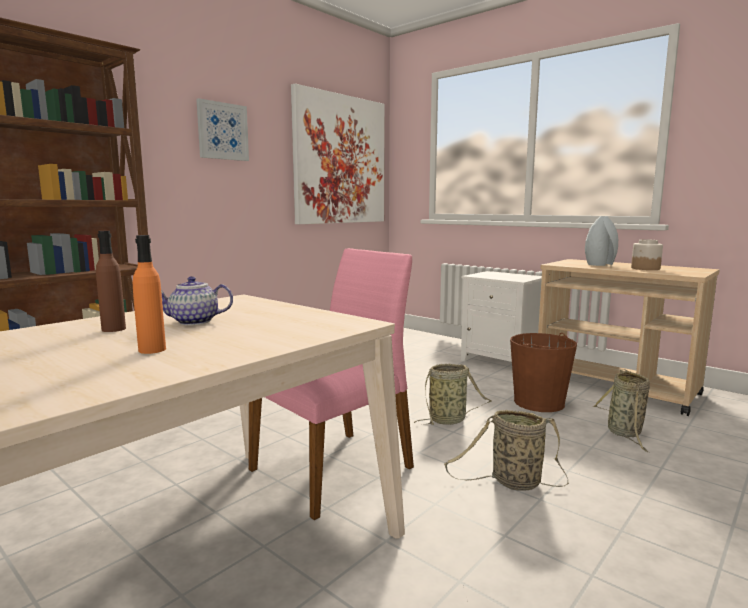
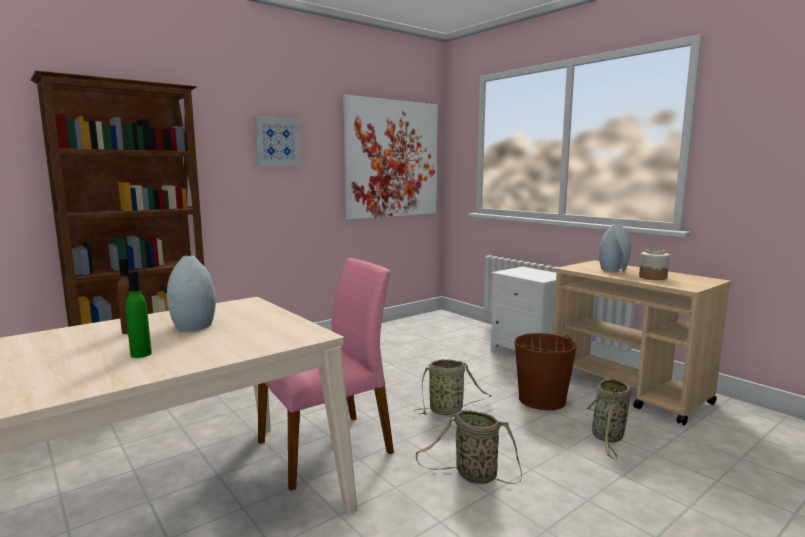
camera: 10 degrees right, 0 degrees up
orange bottle [133,235,166,354] -> green bottle [126,271,152,358]
teapot [161,276,233,325] -> grey vase [167,255,216,331]

